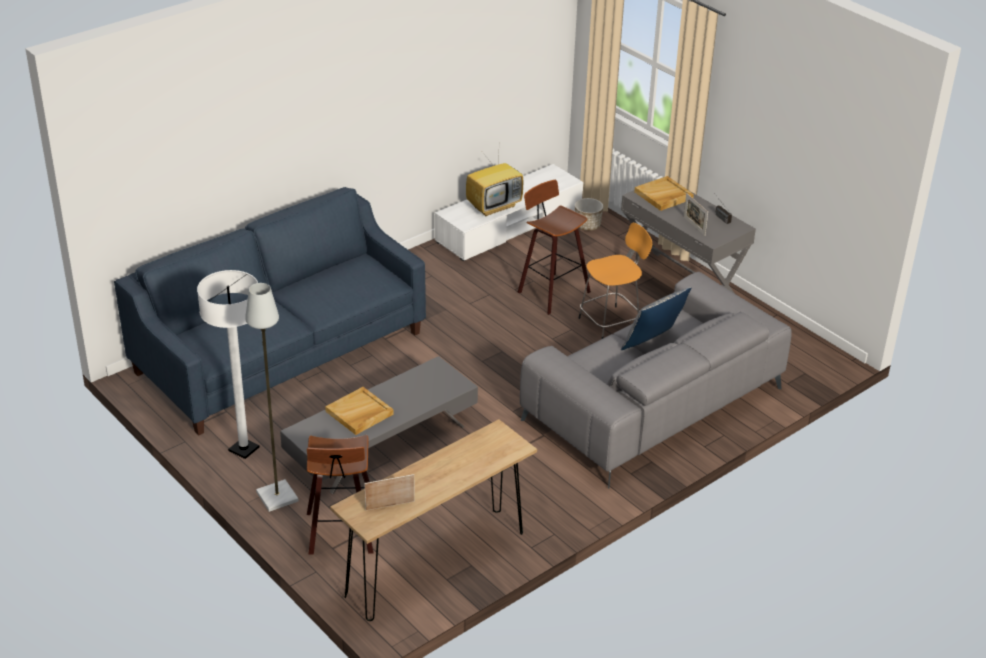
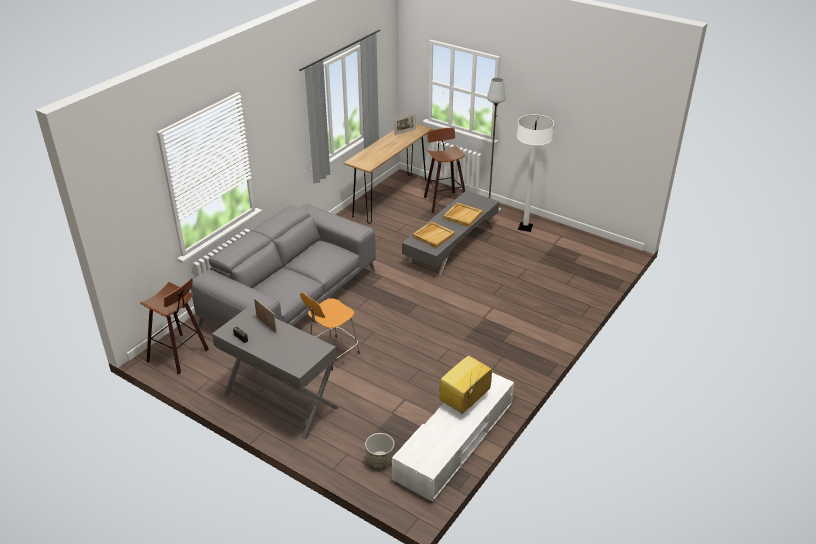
camera: 165 degrees right, 0 degrees up
blue sofa [114,187,426,436] -> none
stool [518,180,591,315] -> stool moved to [140,278,209,375]
pillow [621,287,692,350] -> none
beige tray [634,176,694,211] -> beige tray moved to [413,221,455,248]

